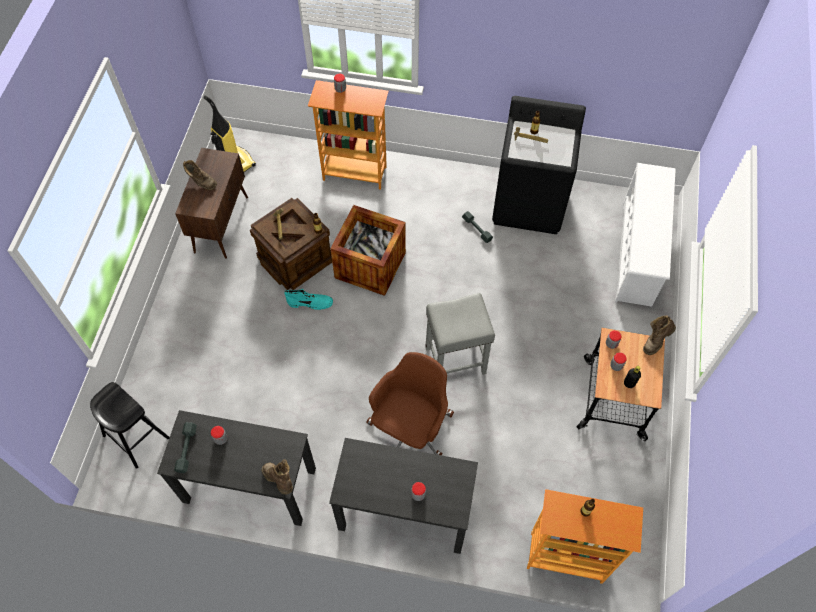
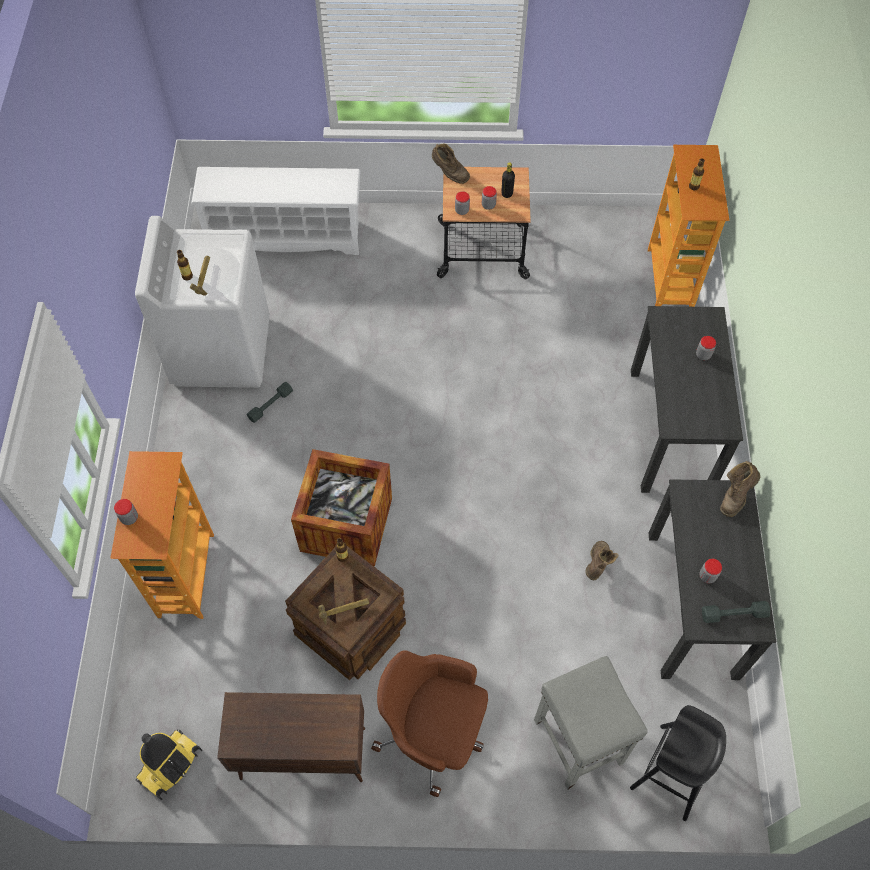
camera: 100 degrees left, 0 degrees up
brown boot [183,160,217,190] -> brown boot moved to [585,541,619,580]
turquoise boot [284,289,333,310] -> none
brown office chair [366,352,454,455] -> brown office chair moved to [371,650,488,797]
grey stool [425,293,495,375] -> grey stool moved to [534,656,647,790]
black washing machine [492,96,586,234] -> white washing machine [135,216,270,388]

